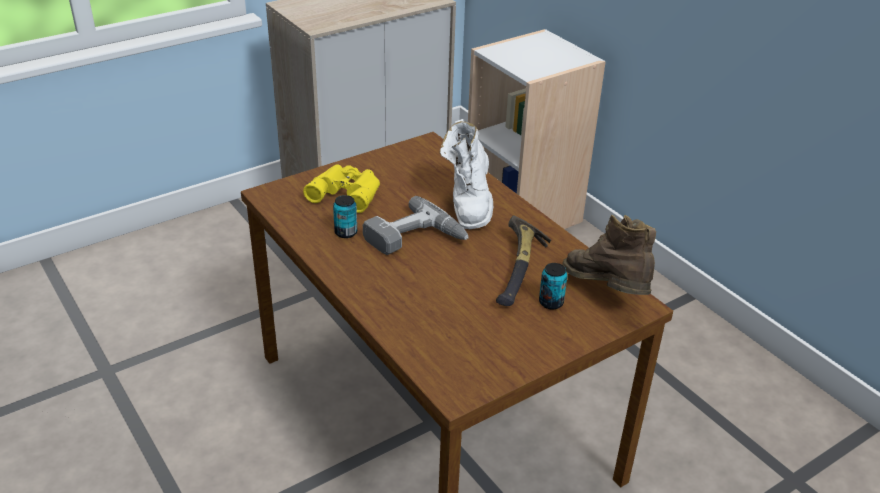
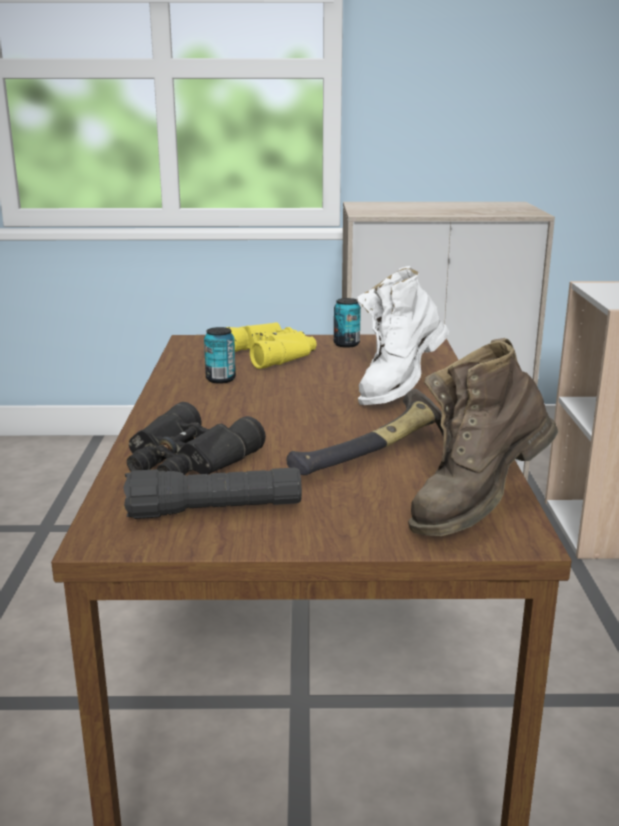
camera: 35 degrees right, 15 degrees down
power drill [363,196,469,255] -> none
can [539,263,568,310] -> can moved to [334,298,361,348]
brown boot [562,215,656,295] -> brown boot turned 135 degrees counterclockwise [408,338,558,536]
none -> black flashlight [123,468,302,519]
none -> black binoculars [127,402,266,475]

